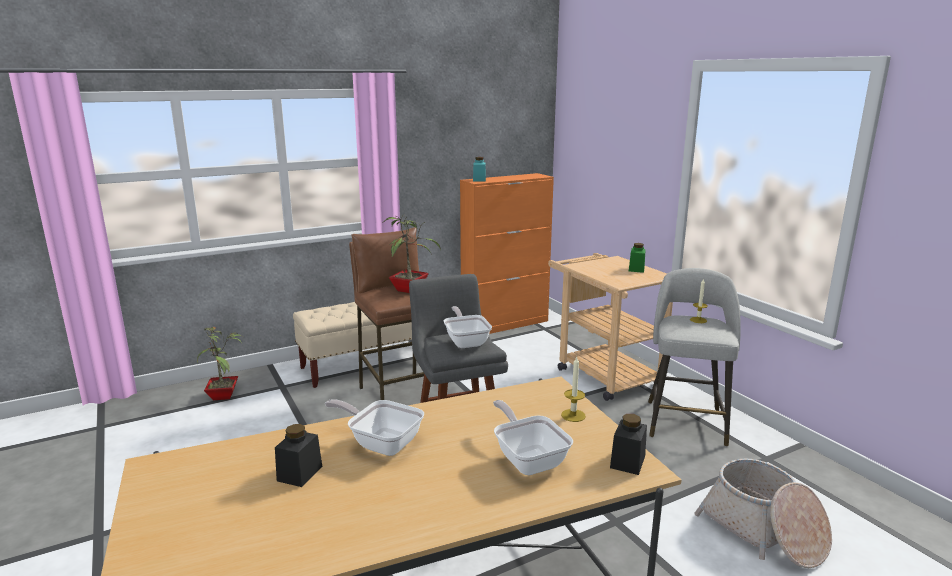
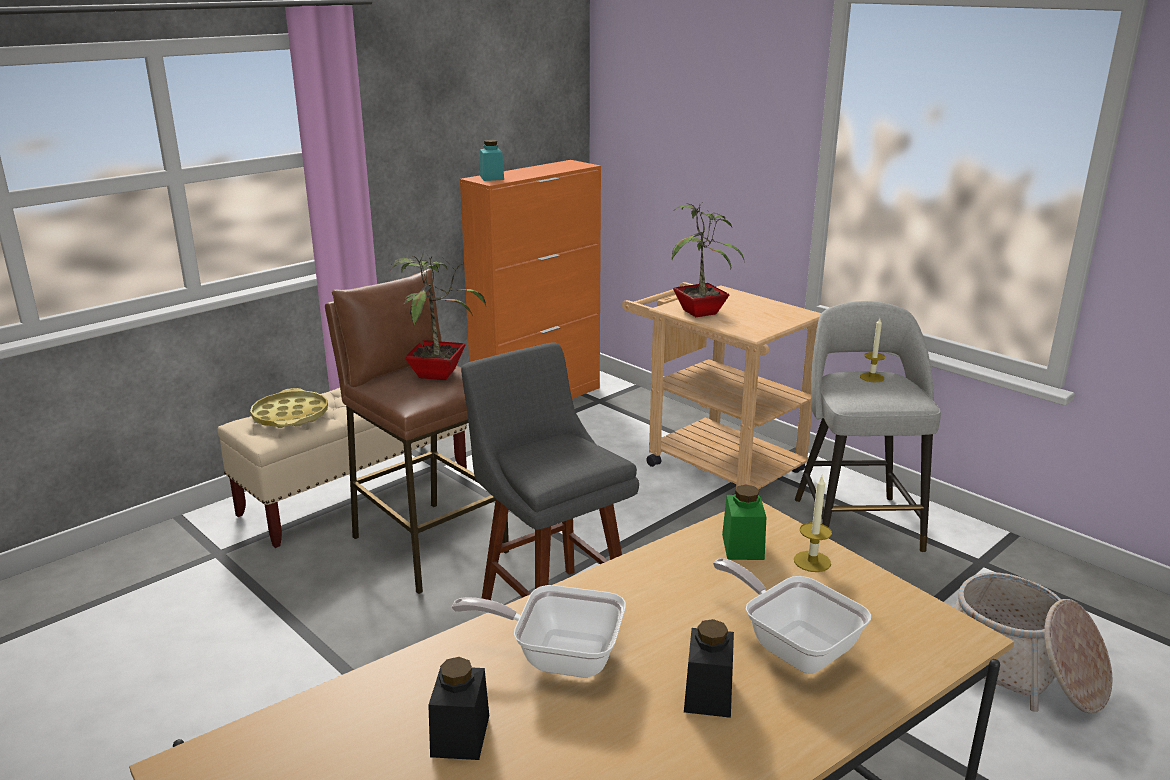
camera: 15 degrees left, 5 degrees up
potted plant [197,327,242,400] -> potted plant moved to [672,203,745,317]
frying pan [443,306,492,348] -> none
black jar [610,414,647,475] -> black jar moved to [684,619,734,718]
green jar [629,243,646,273] -> green jar moved to [722,485,766,560]
none -> yellow tray [250,388,328,428]

